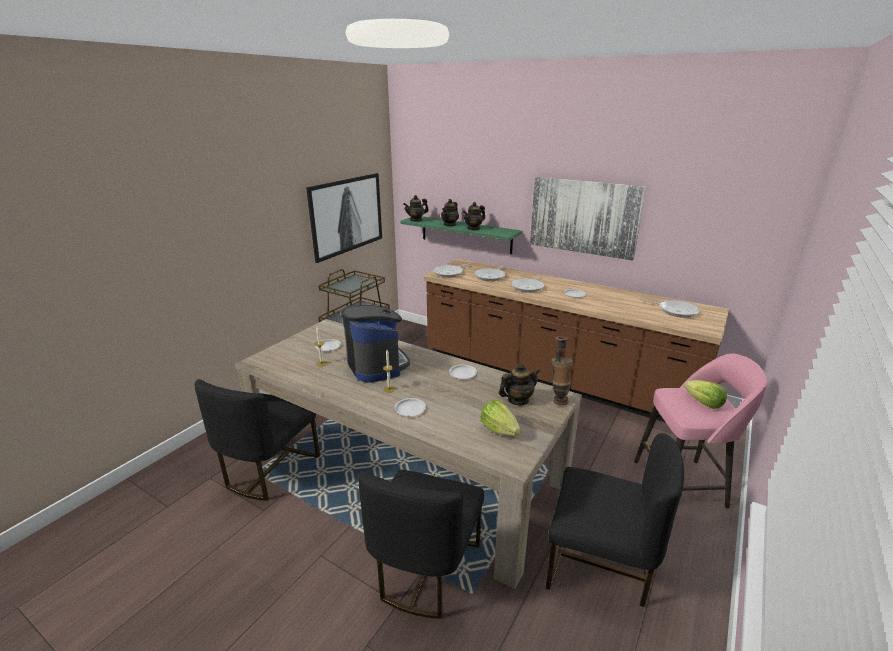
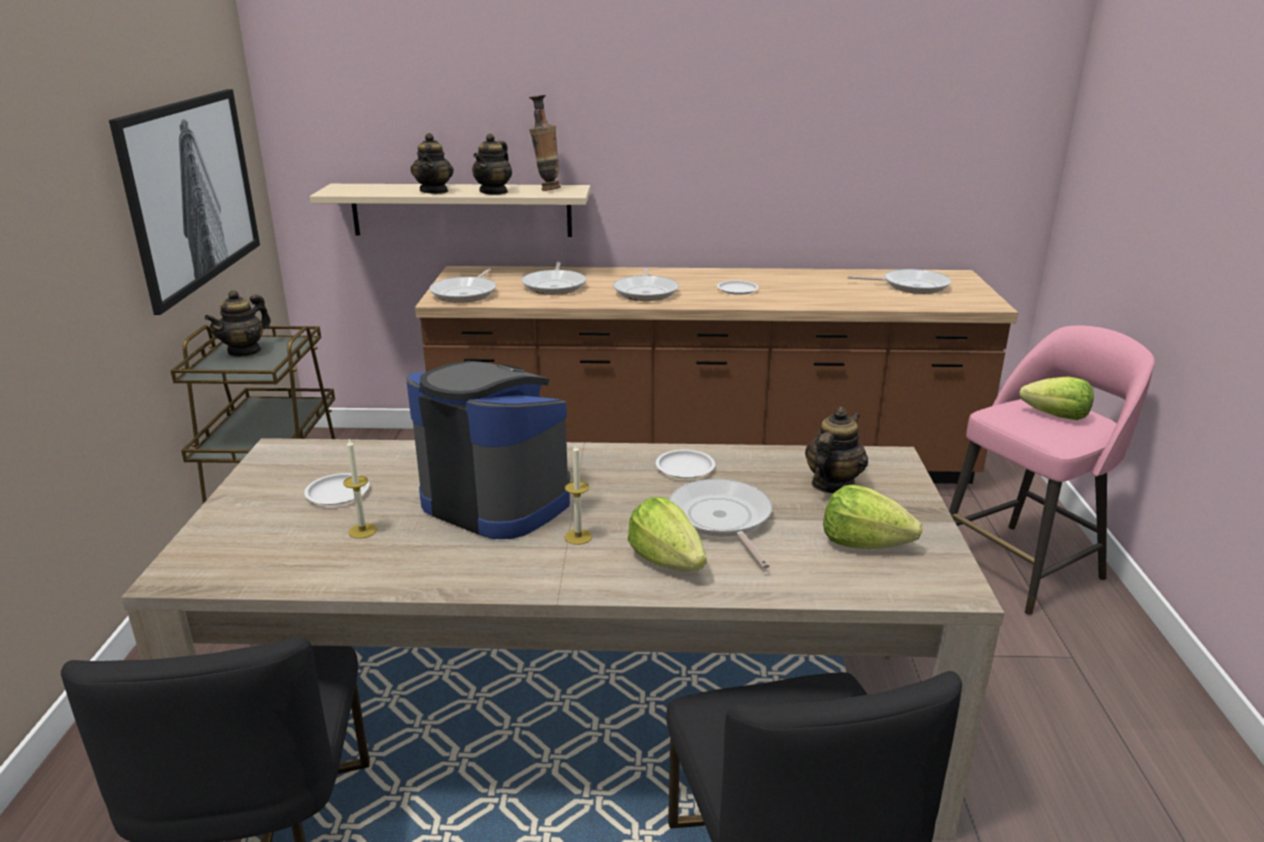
camera: 30 degrees left, 0 degrees up
white plate [395,398,426,416] -> lettuce [627,497,707,571]
green shelf [400,216,522,254] -> beige shelf [310,184,590,237]
teapot [403,195,429,222] -> teapot moved to [204,290,271,357]
picture [530,177,646,260] -> none
black chair [546,433,684,607] -> none
vase [552,336,573,405] -> vase moved to [529,95,561,191]
none -> frying pan [669,479,772,569]

